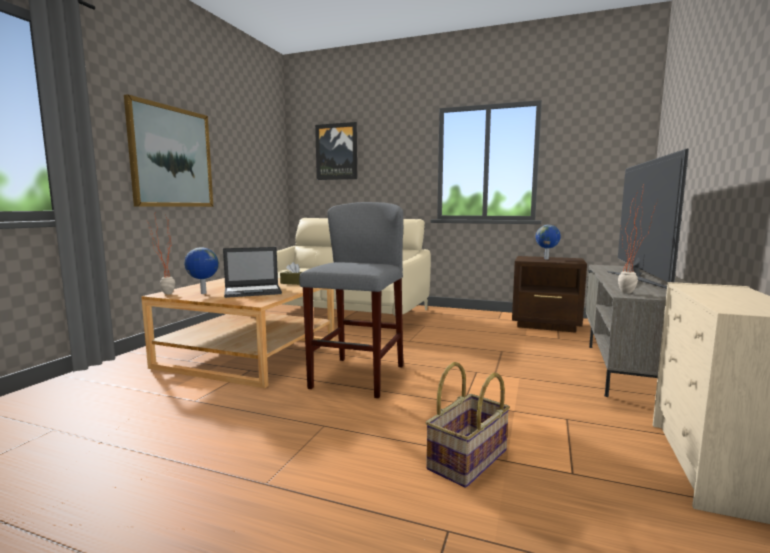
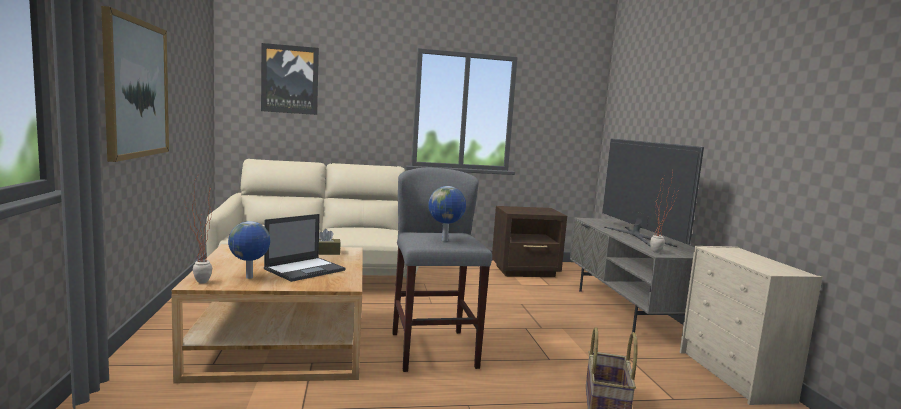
camera: 30 degrees left, 0 degrees up
globe [535,225,561,260] -> globe moved to [428,186,466,241]

